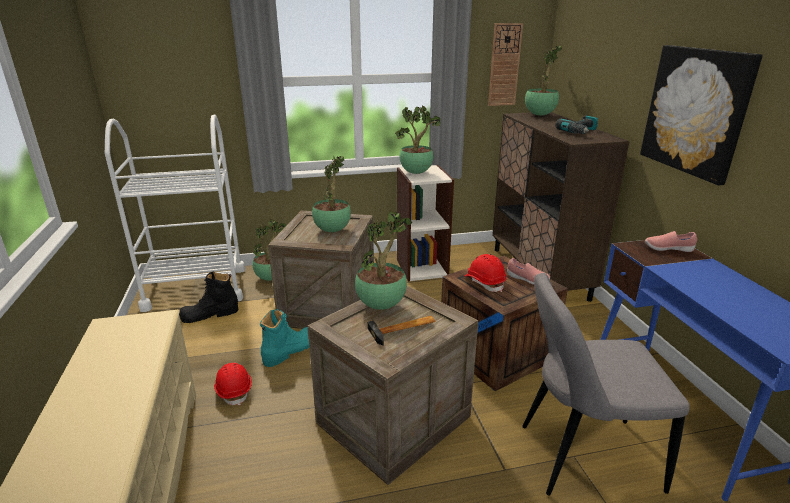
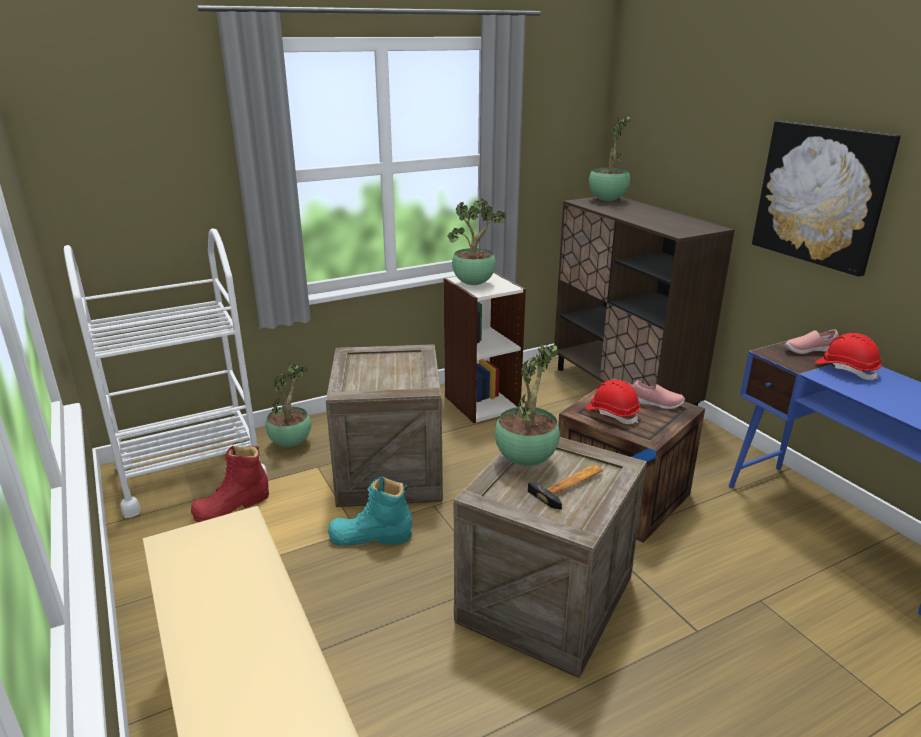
camera: 15 degrees left, 0 degrees up
black boot [179,272,238,323] -> red boot [191,446,269,522]
red hard hat [214,363,252,406] -> red hard hat moved to [814,333,881,380]
turquoise boot [260,309,309,367] -> turquoise boot turned 120 degrees counterclockwise [328,476,412,546]
potted plant [312,156,351,232] -> none
wall clock [488,23,523,106] -> none
grey chair [522,273,690,495] -> none
power drill [555,115,598,134] -> none

